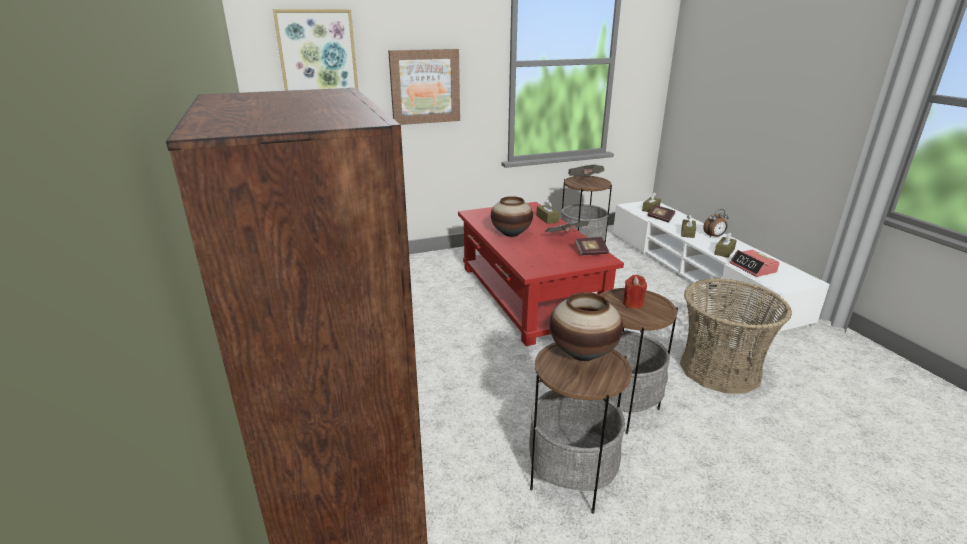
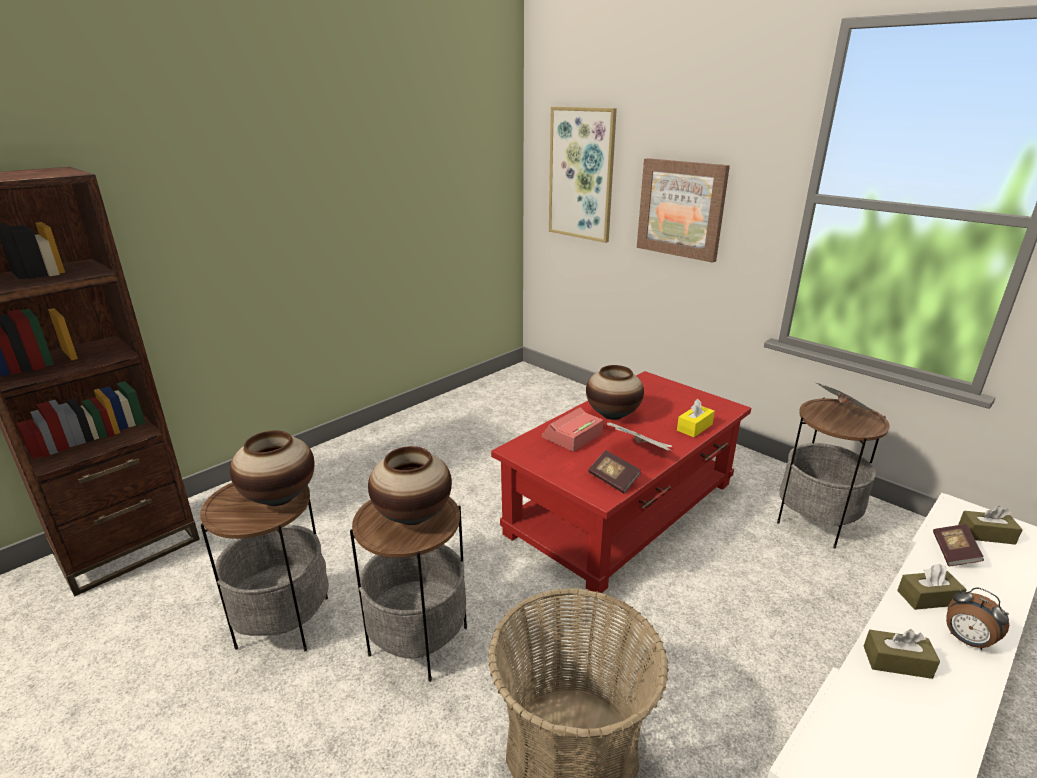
camera: 65 degrees right, 0 degrees up
brown tissue box [537,199,559,224] -> yellow tissue box [677,399,715,437]
red candle [623,275,647,309] -> vase [368,446,452,525]
alarm clock [729,250,780,277] -> alarm clock moved to [542,407,603,451]

